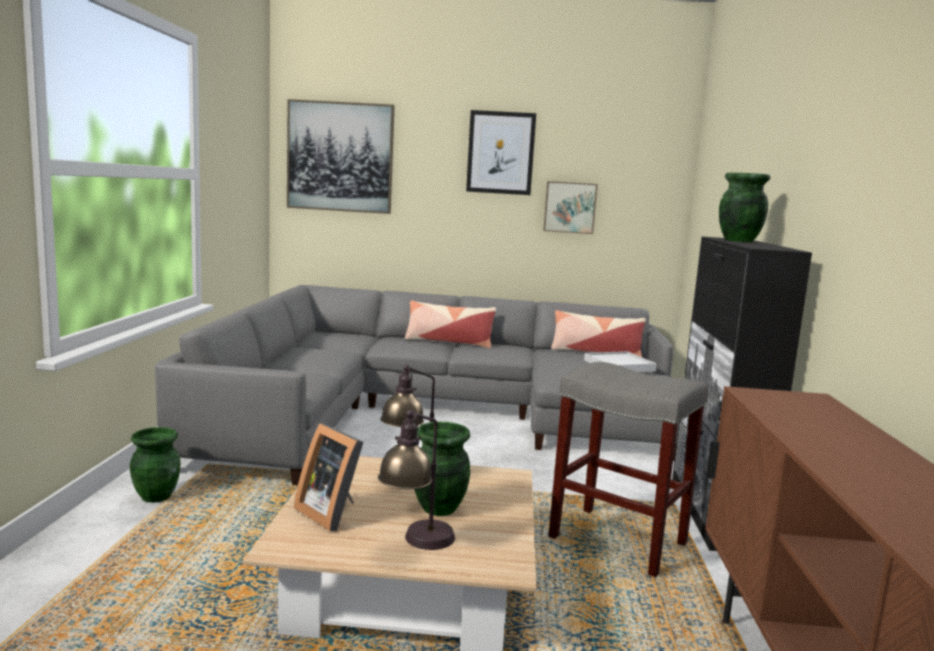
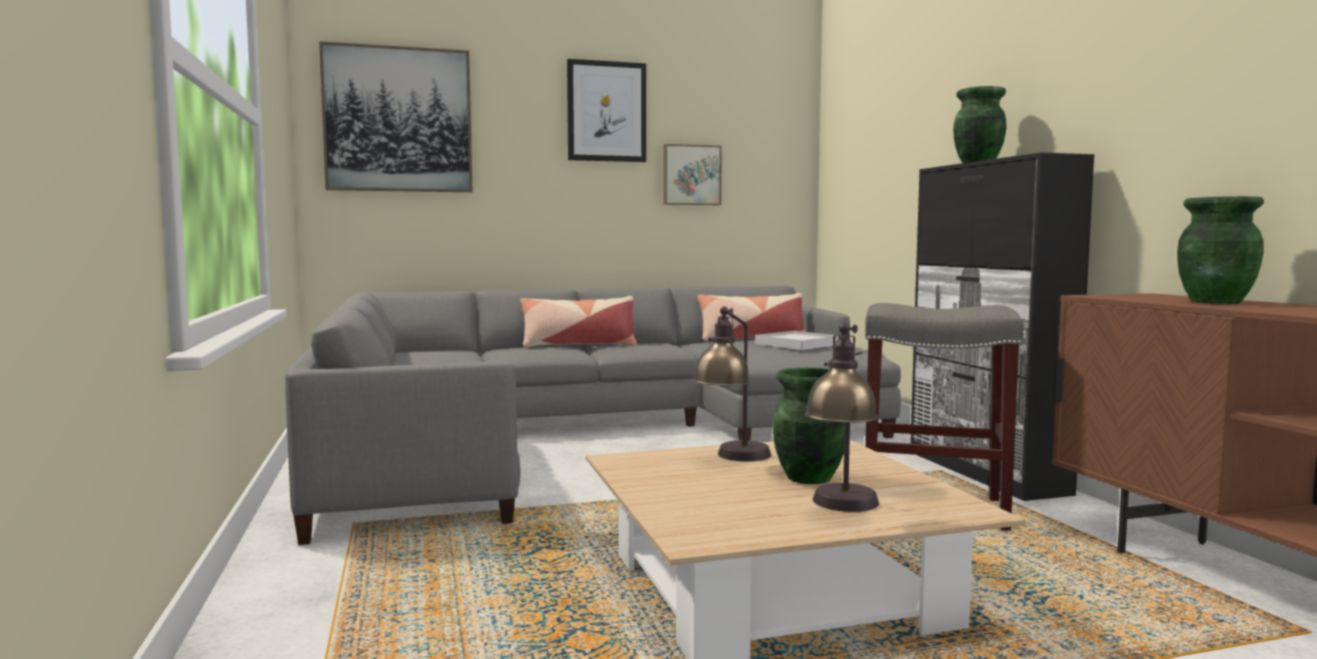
camera: 20 degrees left, 5 degrees down
green vase [130,427,181,503] -> green vase moved to [1177,196,1264,304]
picture frame [294,423,363,531] -> none

